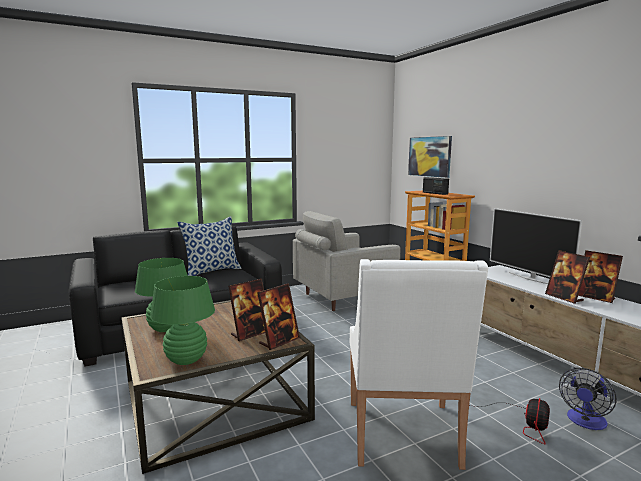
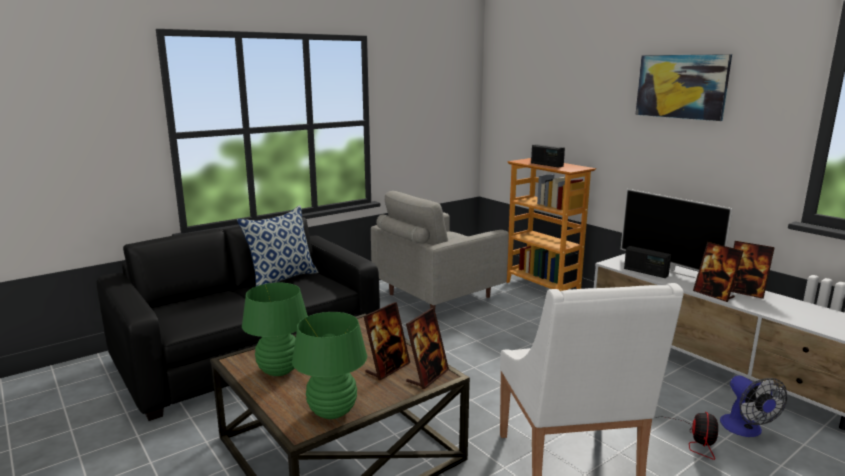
camera: 10 degrees left, 5 degrees up
picture [408,136,452,178] -> picture moved to [635,54,732,121]
fan [559,368,617,430] -> fan turned 45 degrees counterclockwise [720,375,787,437]
none -> radio [624,246,671,278]

